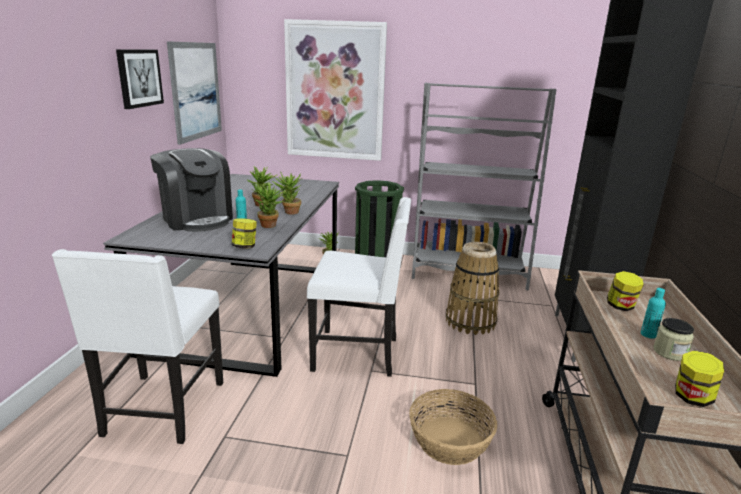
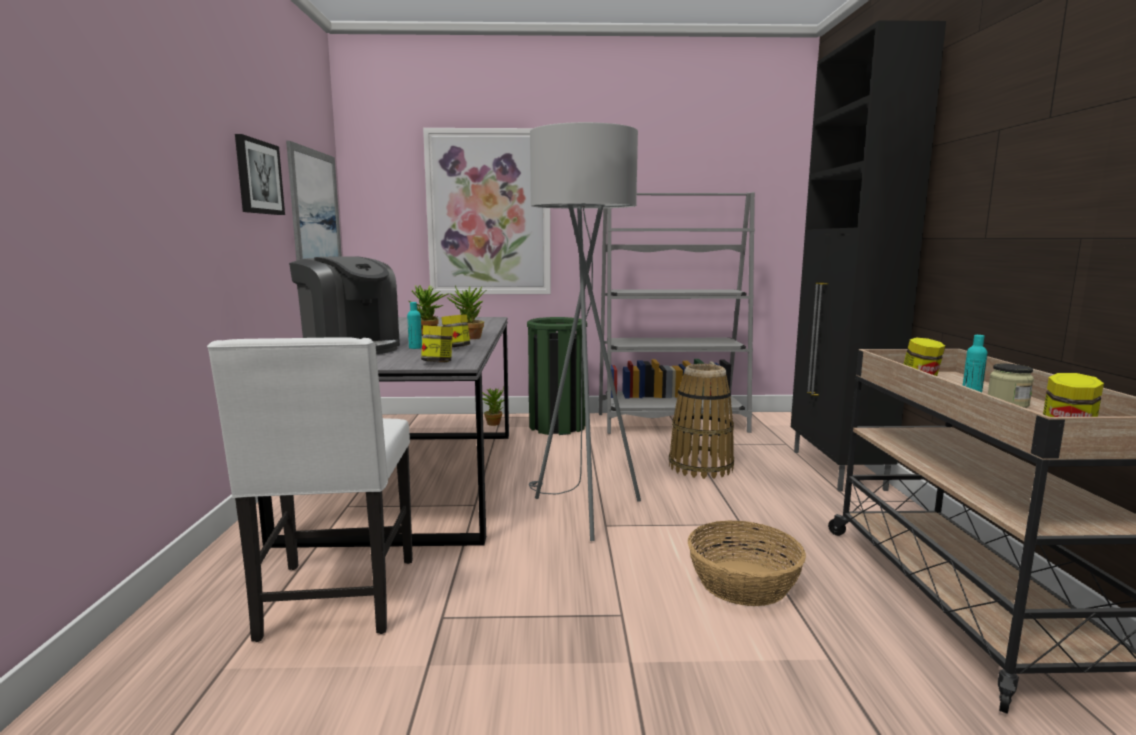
camera: 10 degrees left, 10 degrees down
potted plant [254,183,286,228] -> jar [441,314,470,347]
white chair [307,197,411,377] -> grey floor lamp [529,122,641,541]

